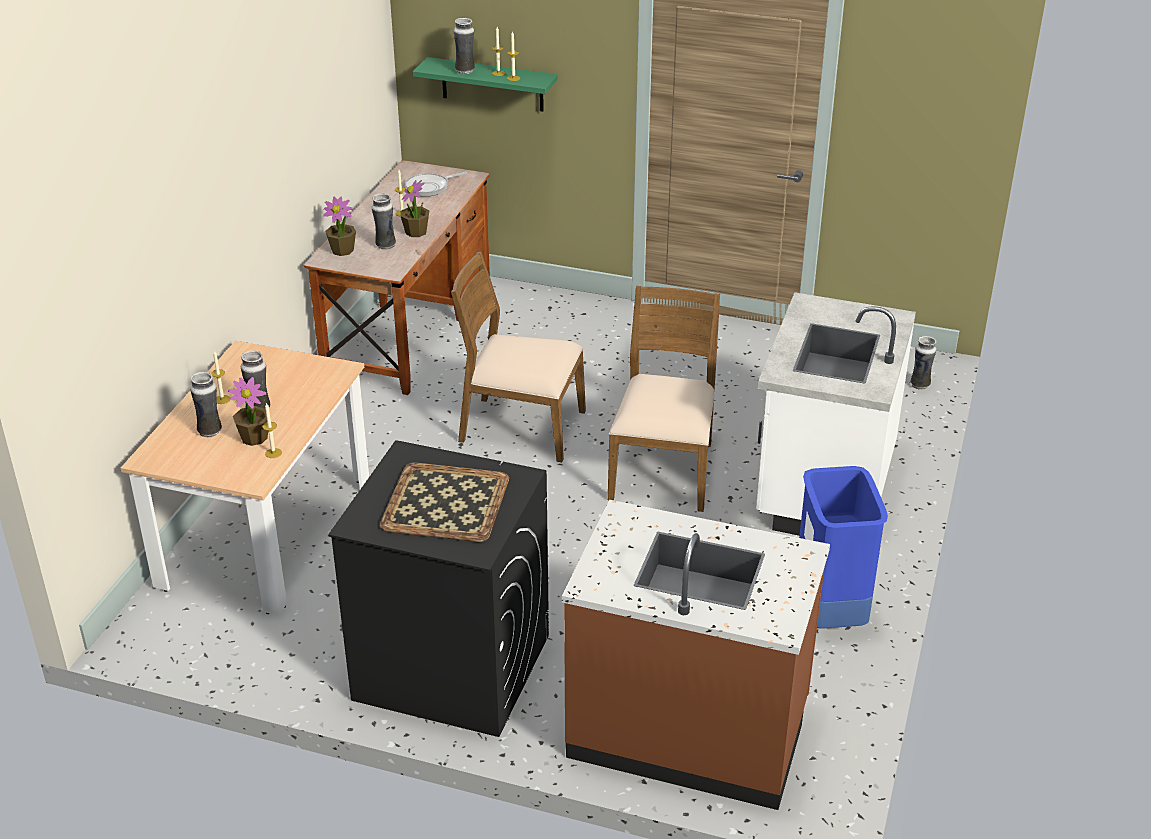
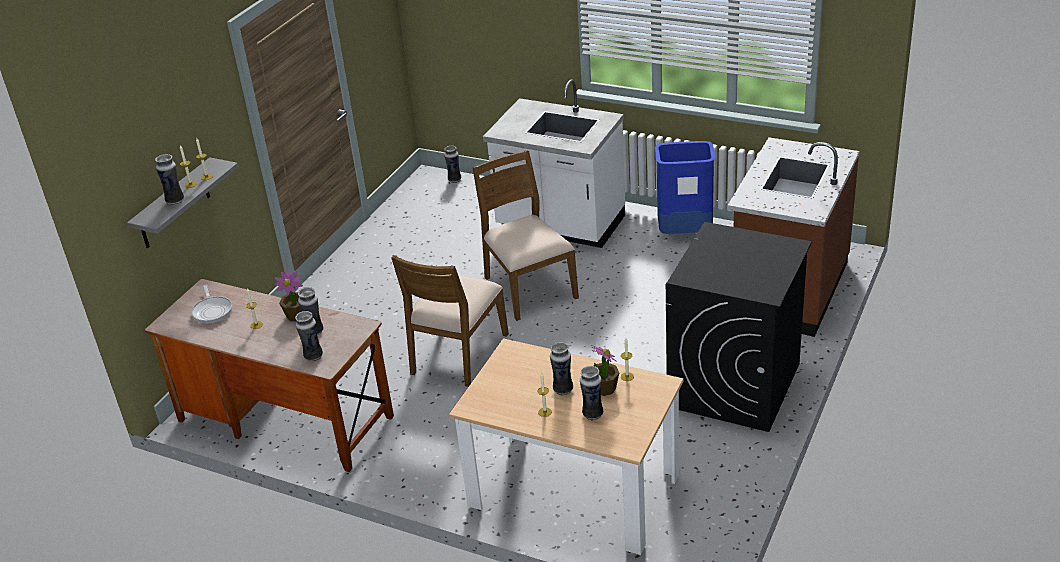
camera: 80 degrees left, 0 degrees up
potted plant [323,196,356,256] -> vase [295,311,323,361]
tray [380,463,509,542] -> none
green shelf [413,57,558,112] -> grey shelf [127,157,238,248]
brown chair [608,286,720,512] -> brown chair turned 45 degrees clockwise [472,150,579,321]

